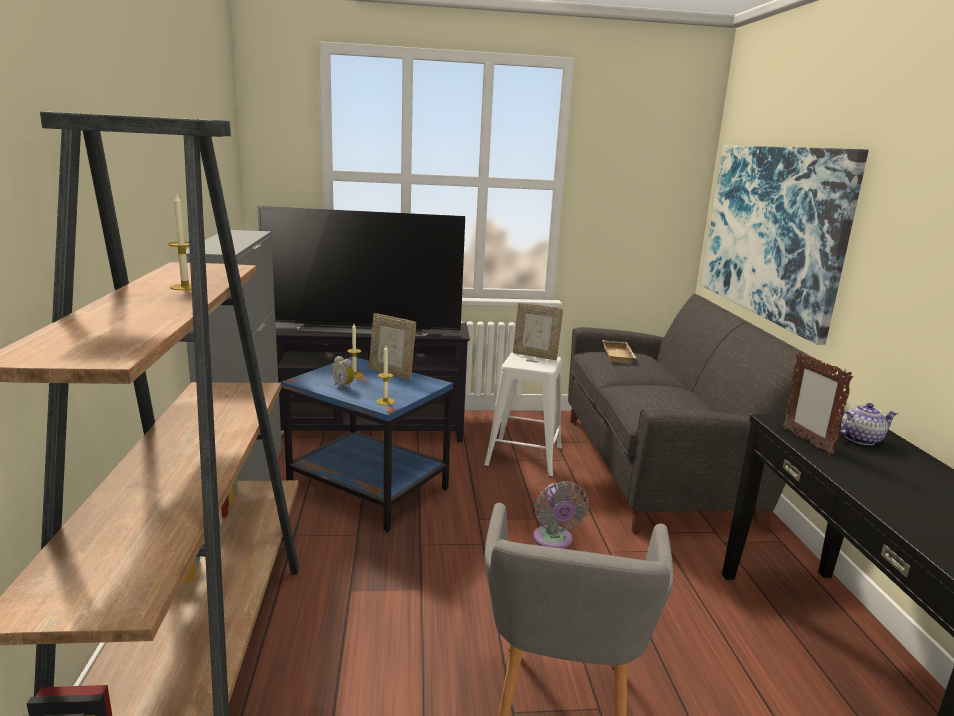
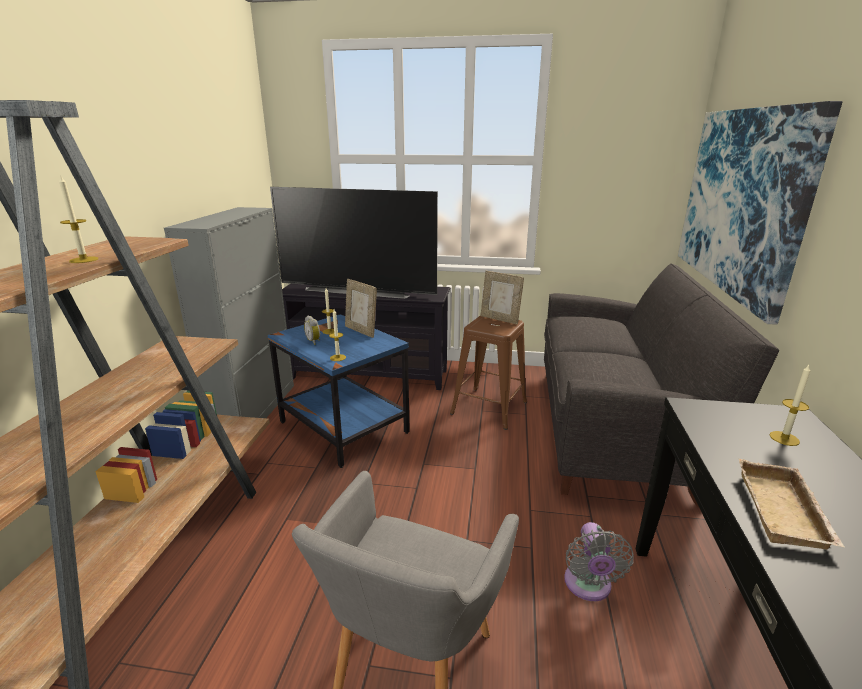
camera: 15 degrees right, 5 degrees up
white stool [484,352,562,478] -> brown stool [450,315,527,430]
grey fan [533,481,589,549] -> grey fan moved to [564,522,634,601]
beige tray [602,340,637,362] -> beige tray moved to [739,459,845,549]
picture frame [783,352,853,455] -> none
teapot [838,403,898,445] -> candle [770,365,810,446]

